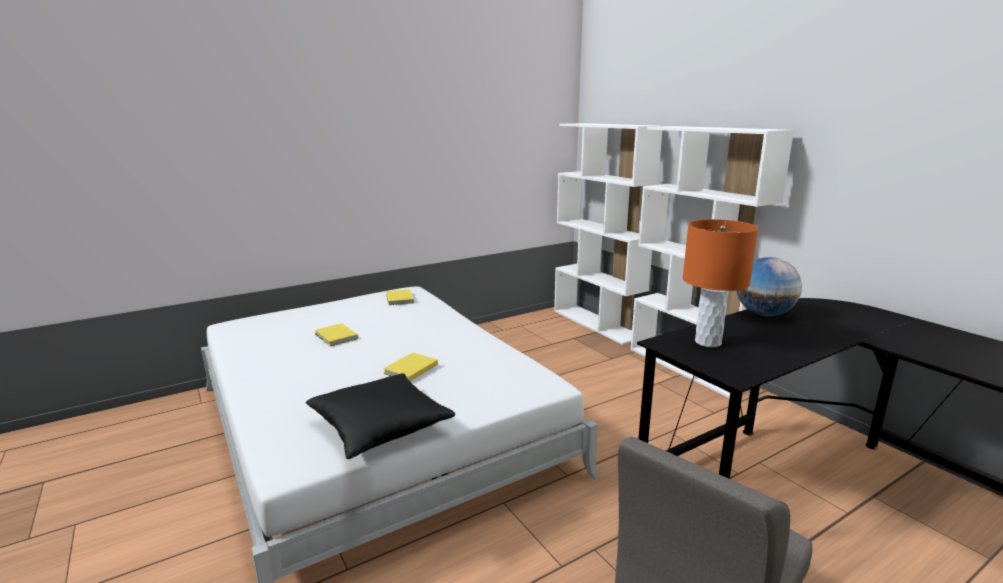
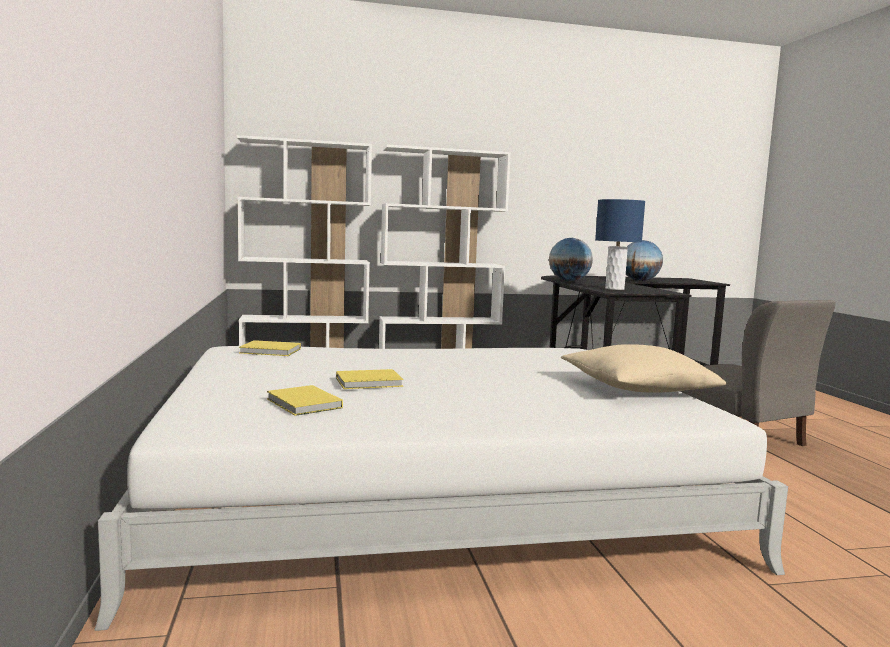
camera: 70 degrees left, 10 degrees down
black pillow [306,373,455,459] -> beige pillow [561,344,727,393]
yellow book [383,353,438,381] -> yellow book moved to [267,385,343,416]
orange table lamp [683,219,758,347] -> blue table lamp [595,199,645,290]
none -> globe [626,240,663,281]

